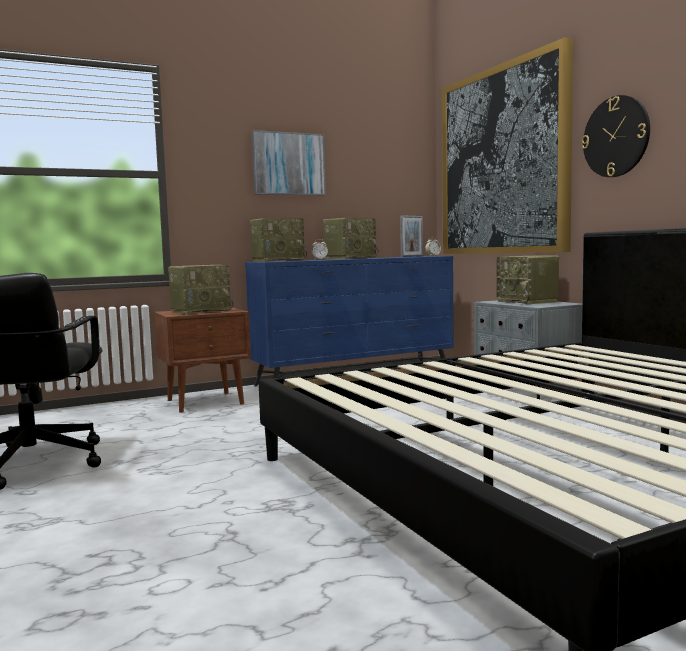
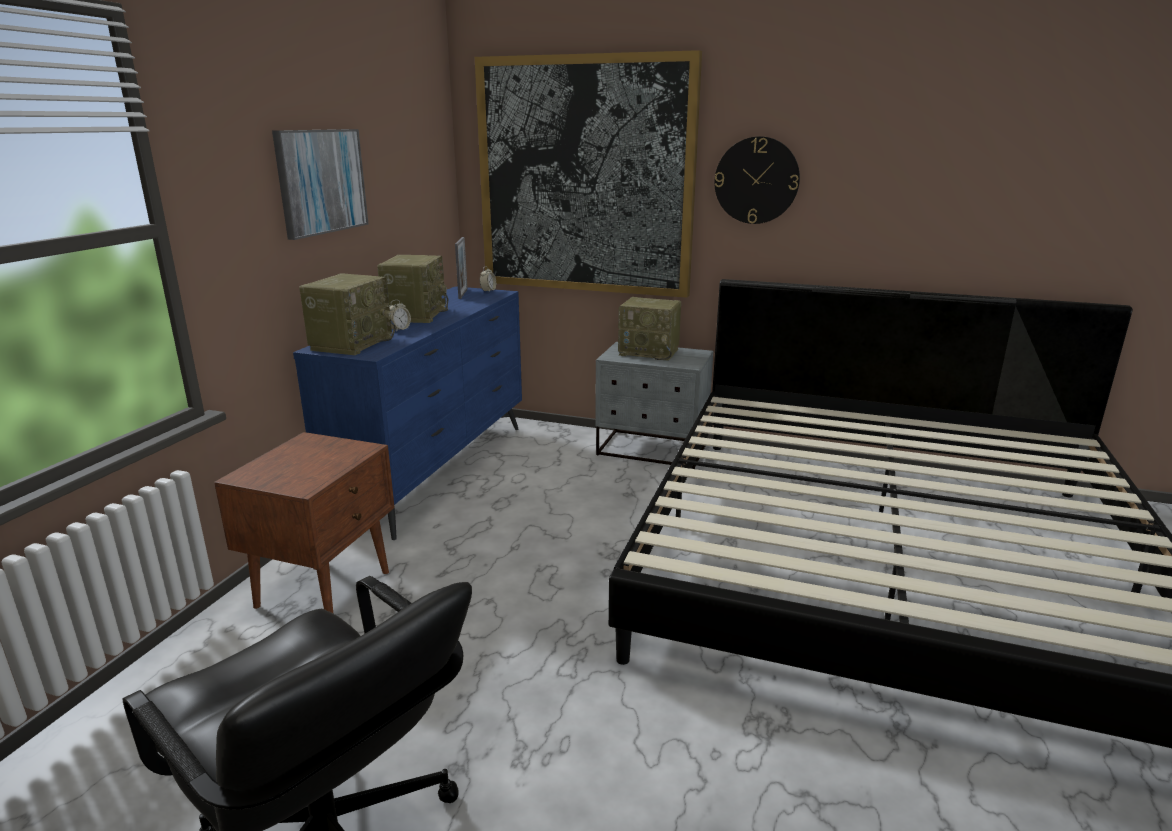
camera: 45 degrees left, 15 degrees up
radio [168,265,234,315] -> none

